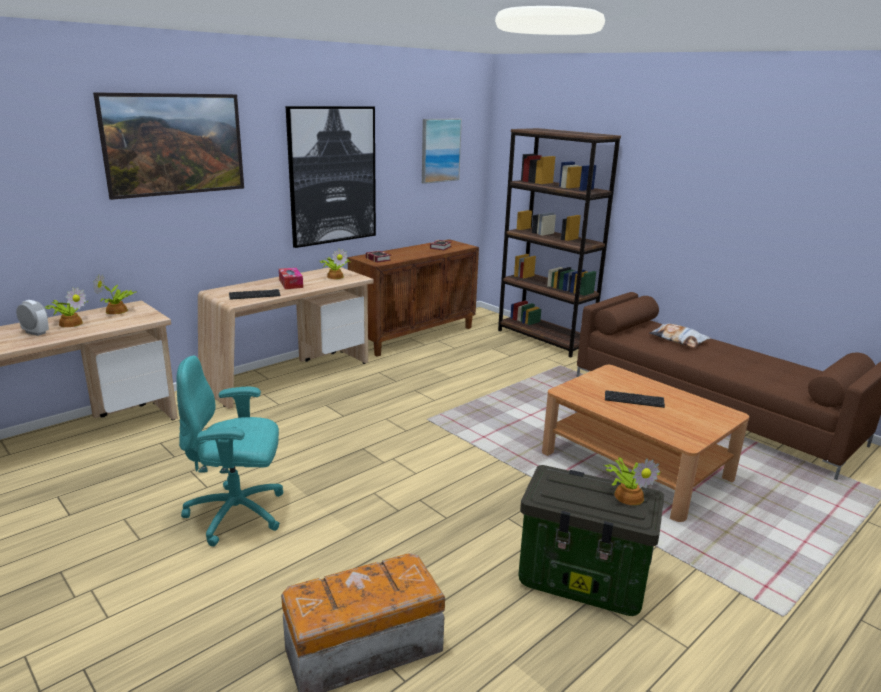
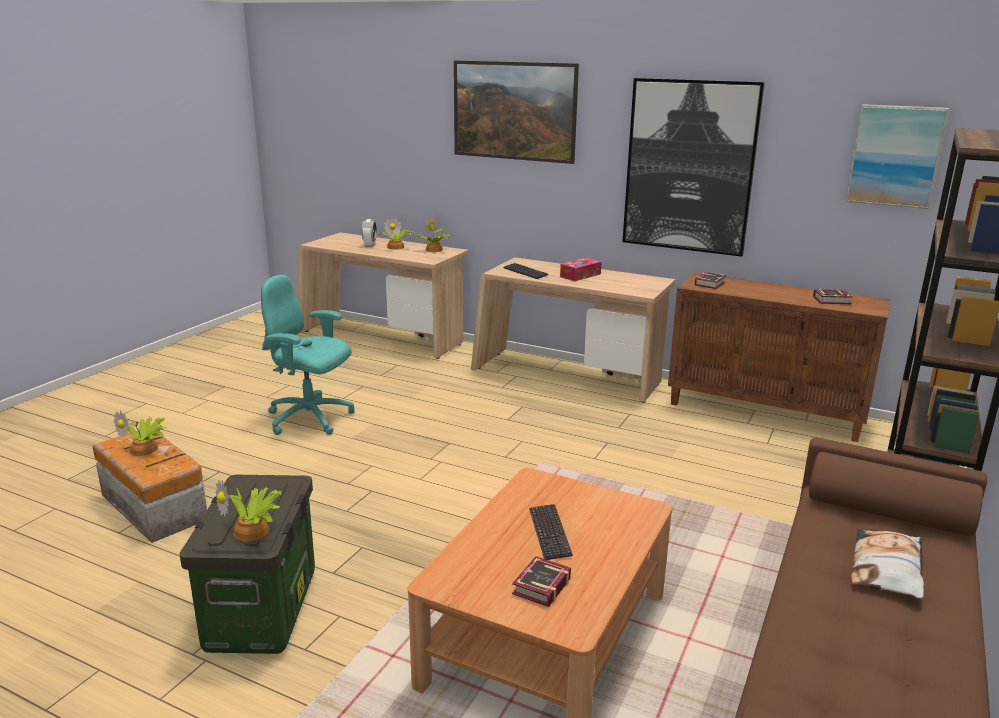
camera: 70 degrees right, 0 degrees up
turquoise office chair [176,356,283,546] -> turquoise office chair turned 45 degrees counterclockwise [261,275,355,435]
potted plant [320,248,351,279] -> potted plant moved to [113,410,166,456]
none -> book [512,556,571,607]

